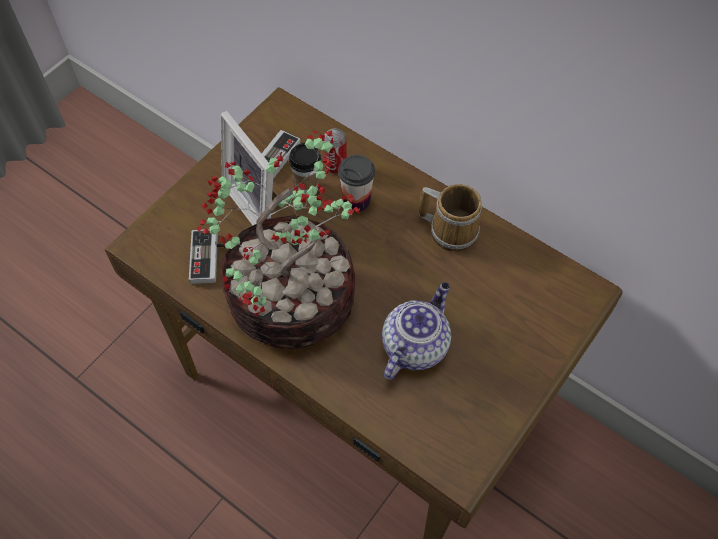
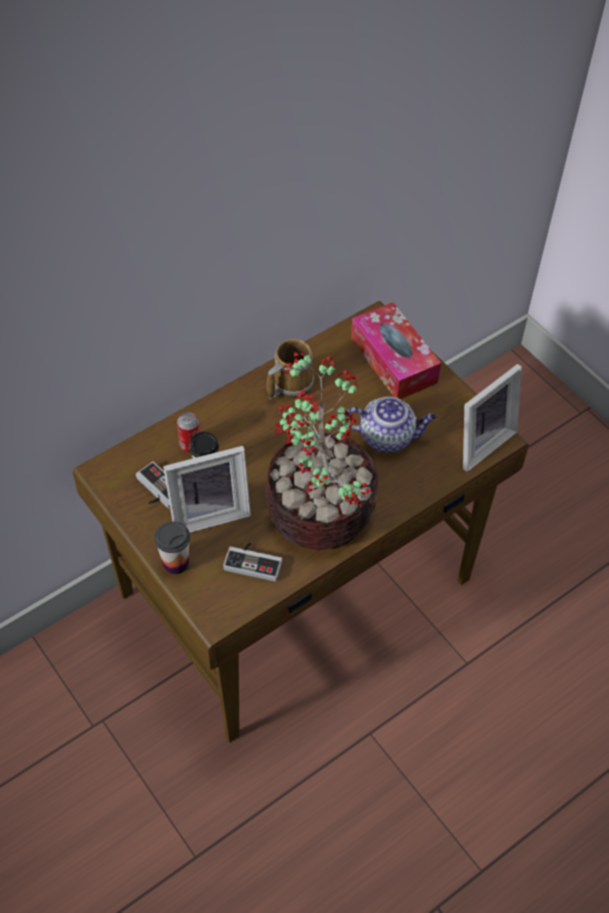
camera: 75 degrees left, 5 degrees down
cup [338,155,375,212] -> cup moved to [154,521,190,574]
teapot [382,282,451,380] -> teapot turned 135 degrees clockwise [346,397,437,453]
none -> tissue box [351,302,441,399]
none -> picture frame [463,364,522,472]

